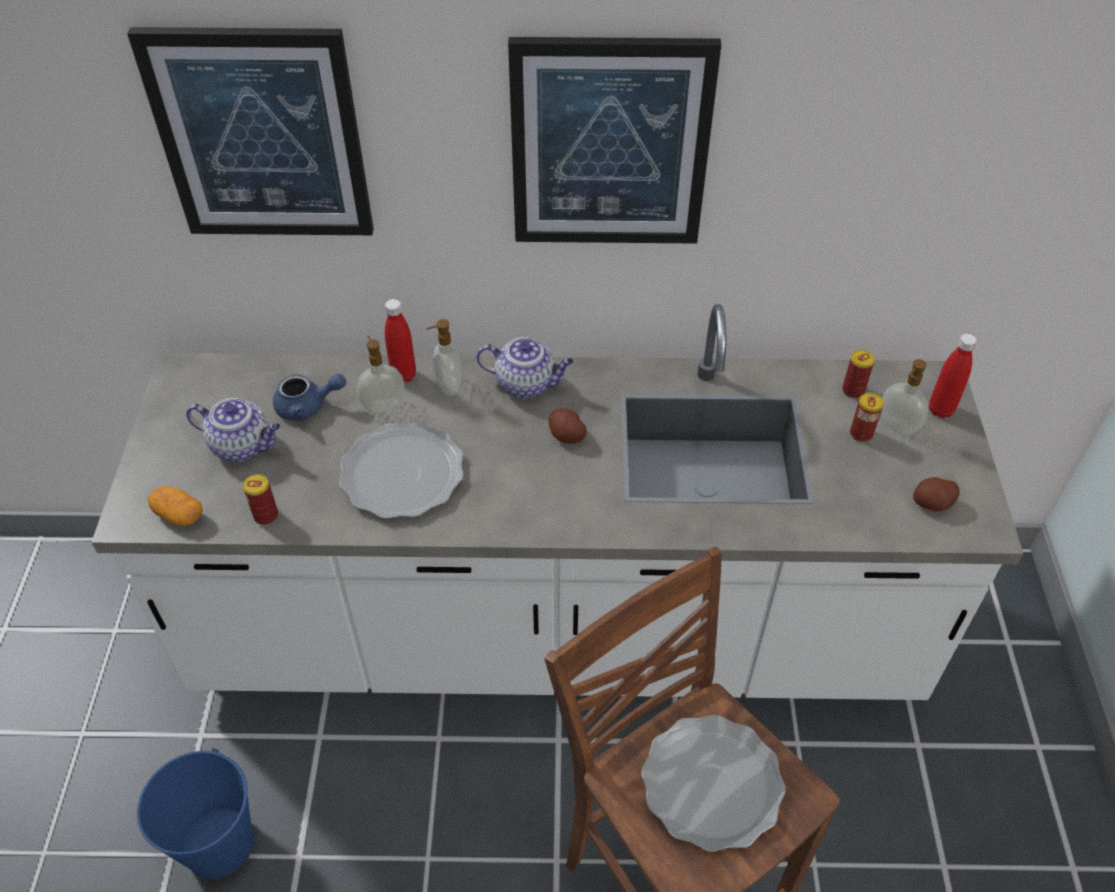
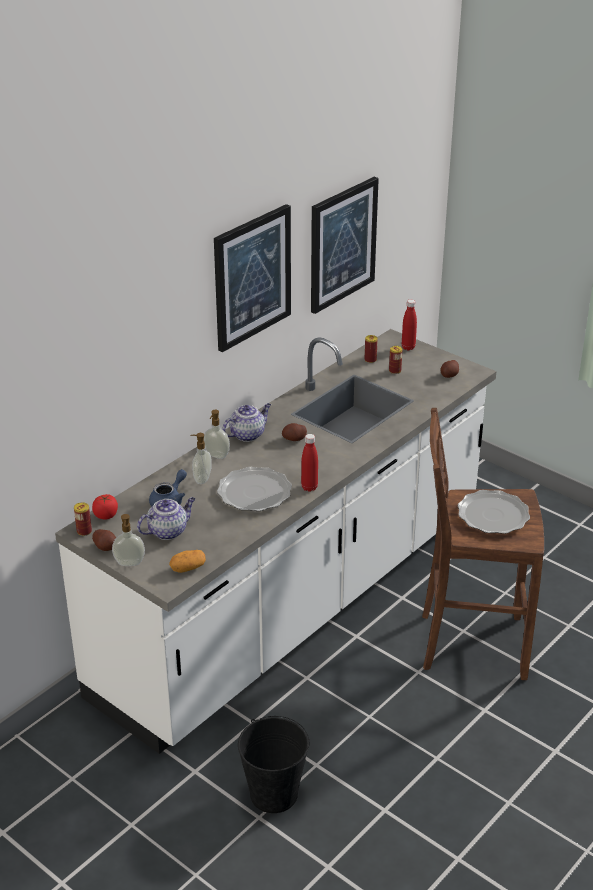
camera: 50 degrees left, 15 degrees down
picture [127,27,374,235] -> picture moved to [311,177,379,314]
blue bucket [137,748,254,879] -> black bucket [238,716,309,813]
can [243,474,278,525] -> can moved to [74,502,92,536]
red bottle [385,299,416,383] -> red bottle moved to [301,434,318,492]
soap dispenser [882,359,928,435] -> soap dispenser moved to [112,514,145,566]
none -> tomato [92,494,118,520]
none -> potato [92,529,116,551]

